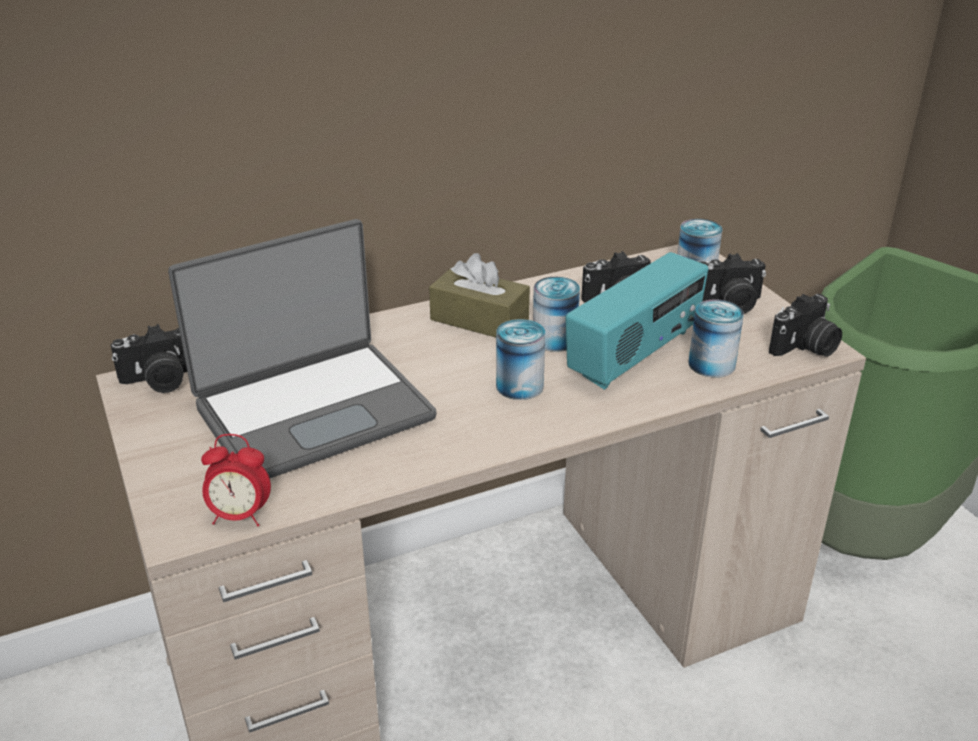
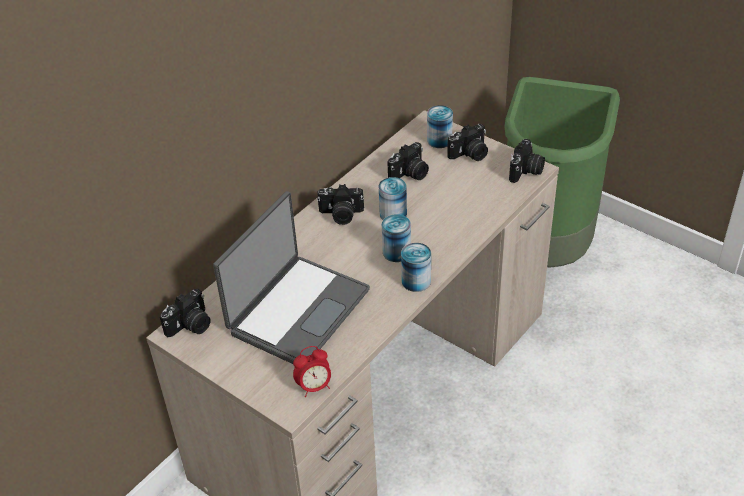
camera: 25 degrees left, 10 degrees up
brown tissue box [429,253,530,337] -> camera [317,184,364,225]
radio [565,252,708,390] -> none
can [688,299,744,378] -> can moved to [401,243,431,292]

